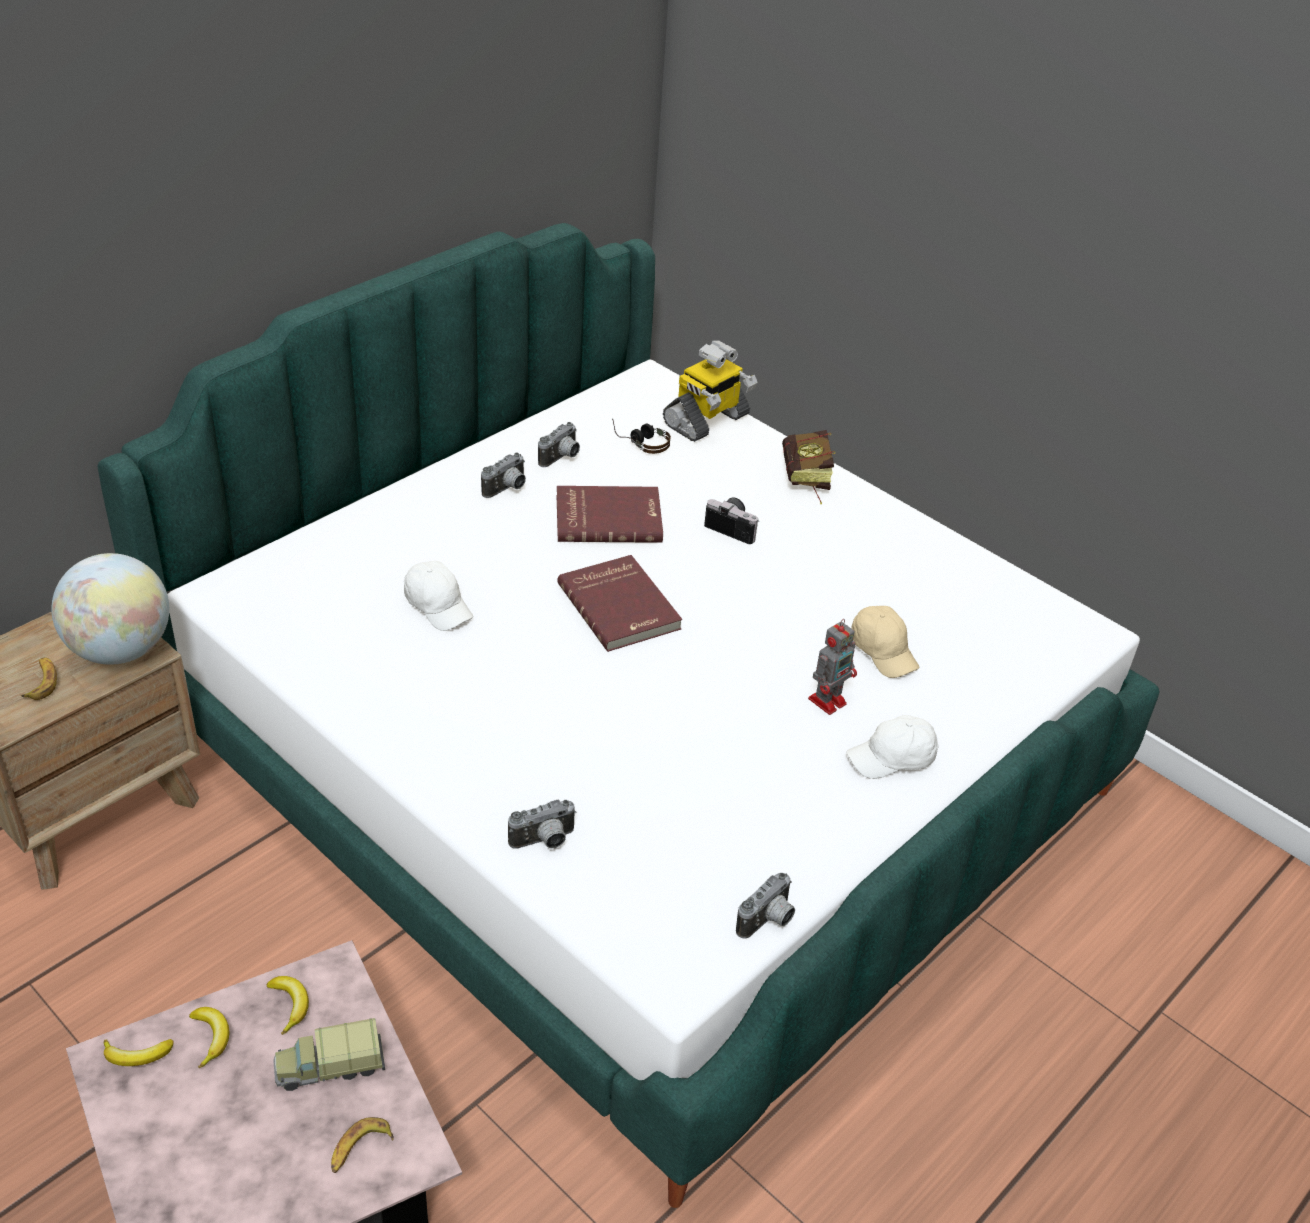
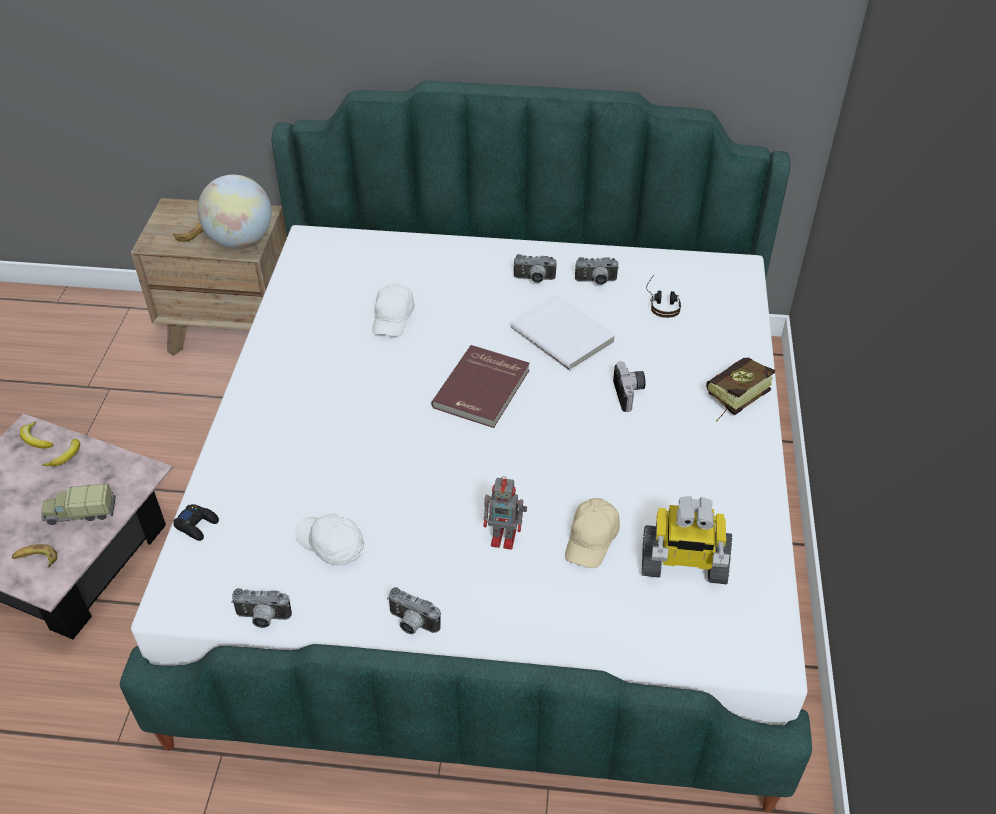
camera: 55 degrees right, 5 degrees up
banana [266,976,309,1035] -> none
toy truck [273,1018,385,1091] -> toy truck turned 45 degrees counterclockwise [41,483,116,525]
camera [508,800,577,849] -> camera moved to [387,587,441,634]
red book [556,486,663,543] -> white book [510,294,615,371]
toy robot [663,340,758,442] -> toy robot moved to [642,496,732,584]
white cap [847,715,938,779] -> white cap moved to [295,514,364,565]
none -> black game controller [173,504,219,541]

